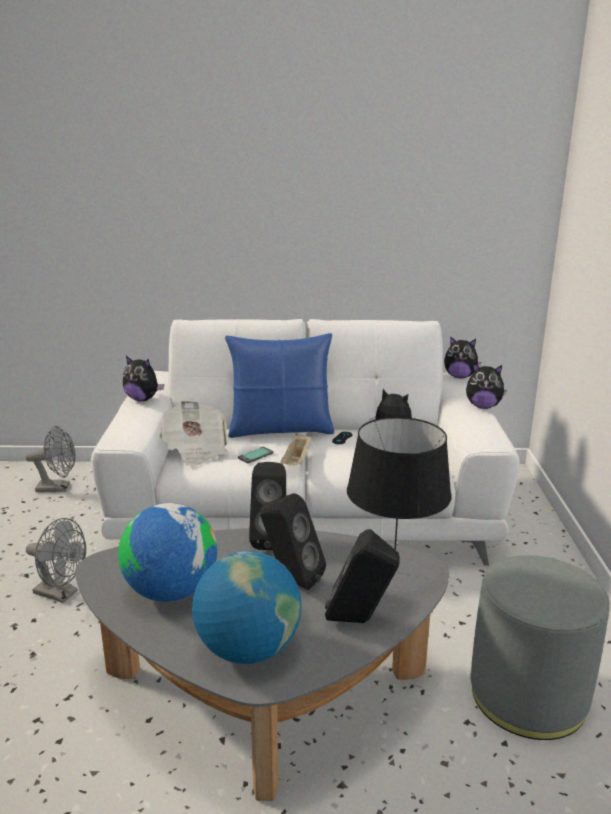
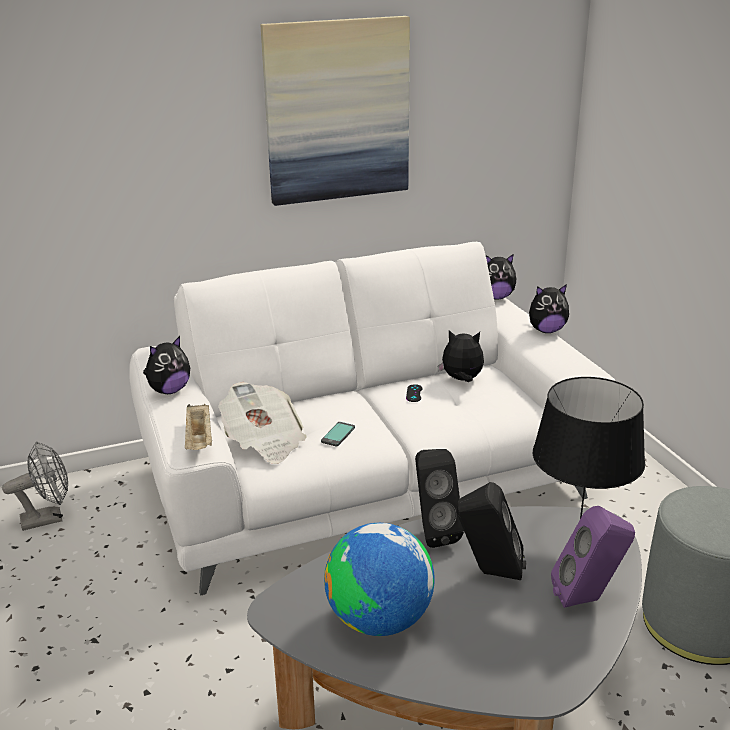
camera: 20 degrees left, 5 degrees up
grey fan [26,518,86,603] -> none
plush toy [123,356,164,401] -> plush toy turned 45 degrees counterclockwise [143,336,190,394]
globe [192,551,302,664] -> none
blue pillow [225,333,334,438] -> none
beige tray [280,433,311,465] -> beige tray moved to [185,404,212,450]
black speaker [325,529,400,623] -> purple speaker [551,506,635,608]
none -> picture [261,16,410,206]

